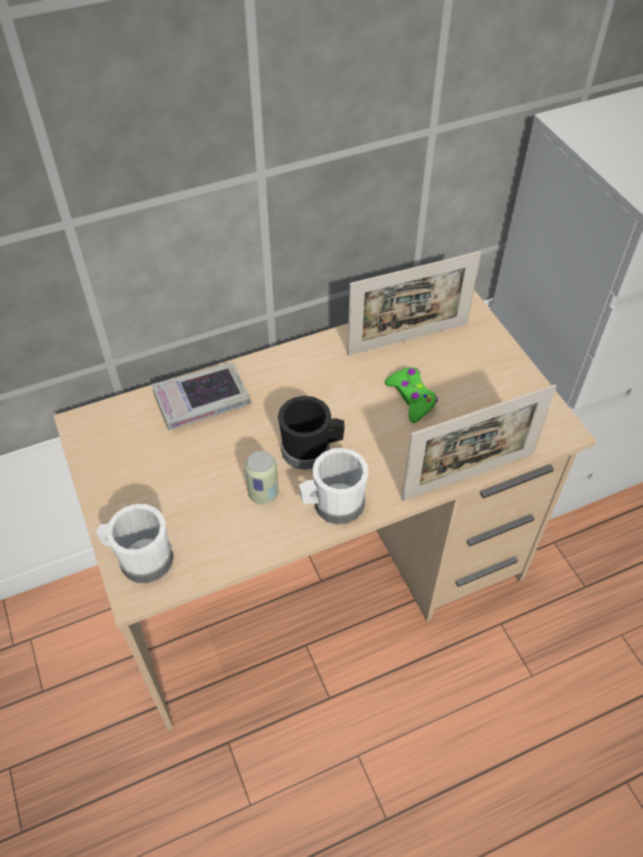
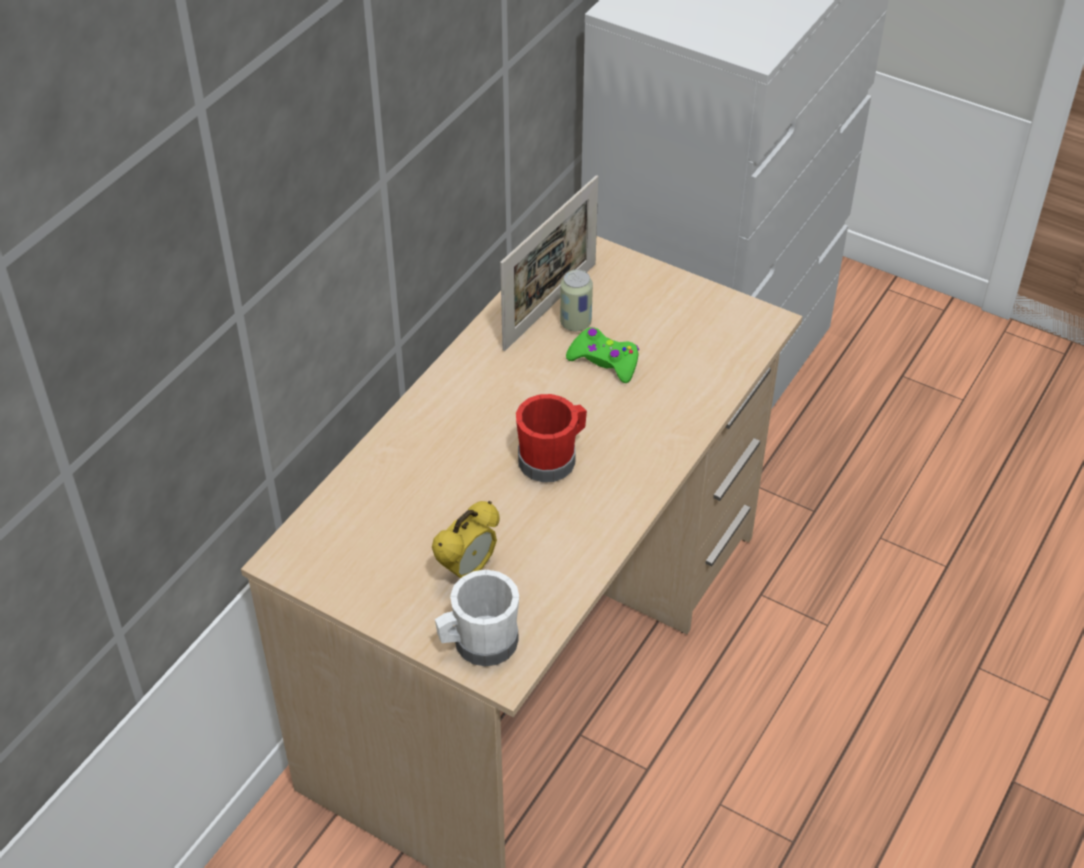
camera: 35 degrees left, 5 degrees down
book [151,362,251,430] -> none
can [245,451,279,504] -> can moved to [560,269,593,331]
black mug [278,396,345,470] -> red mug [516,394,587,482]
white mug [299,448,369,525] -> none
picture frame [402,384,556,501] -> none
none -> alarm clock [432,501,500,578]

